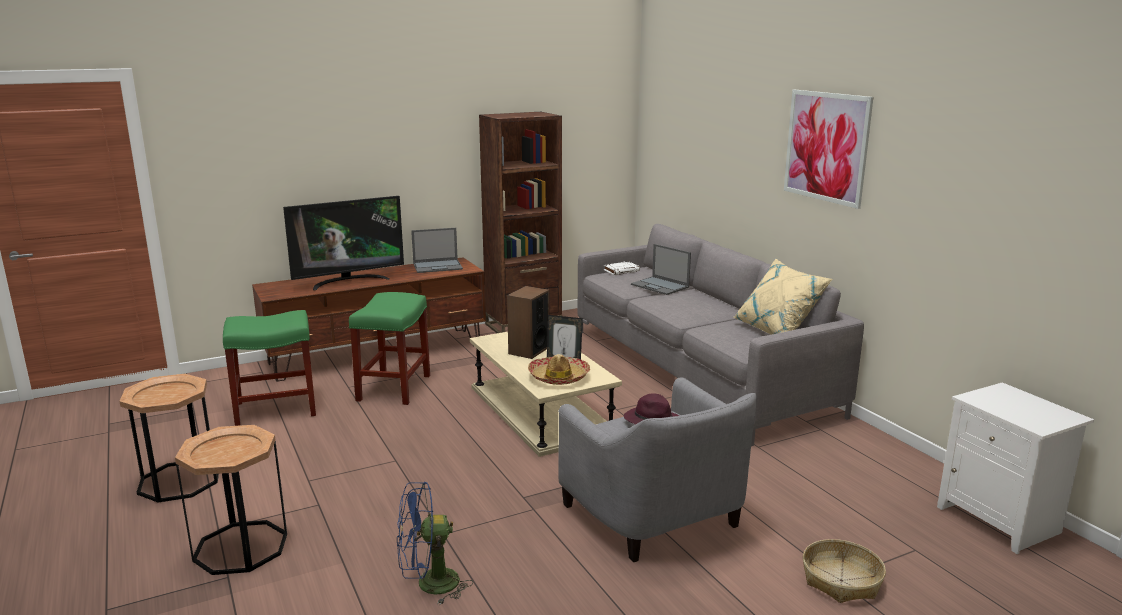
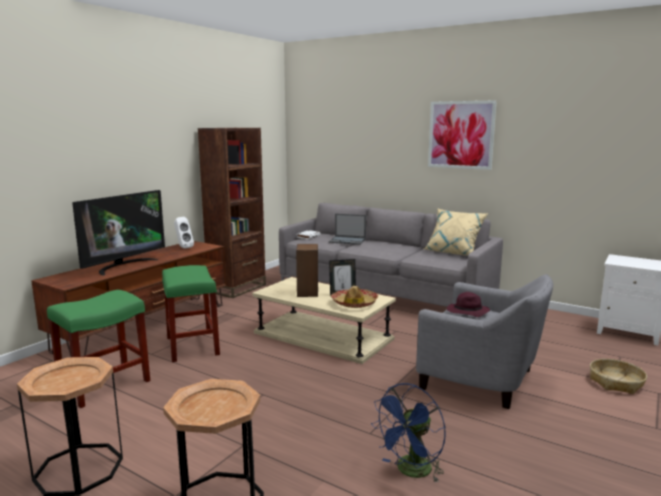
camera: 30 degrees left, 5 degrees down
laptop [411,228,463,273] -> white speaker [174,217,194,248]

